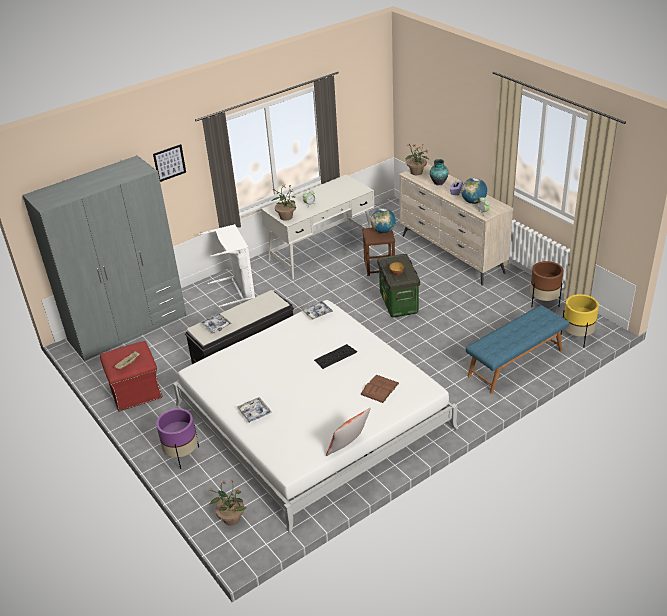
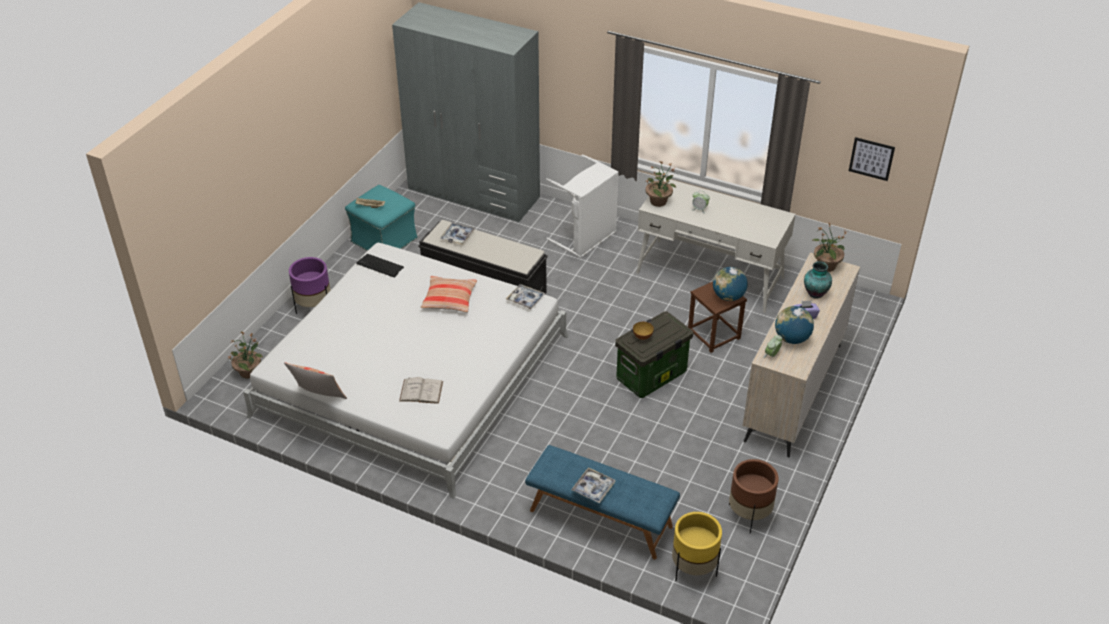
camera: 60 degrees right, 5 degrees up
red ottoman [100,341,163,411] -> turquoise ottoman [345,185,417,251]
picture [153,144,186,182] -> picture moved to [849,137,895,181]
tray [237,397,272,423] -> tray moved to [571,467,615,503]
keyboard [314,344,357,369] -> keyboard moved to [356,254,404,277]
brown book [360,375,399,403] -> white book [399,377,443,404]
none -> pillow [421,276,477,313]

